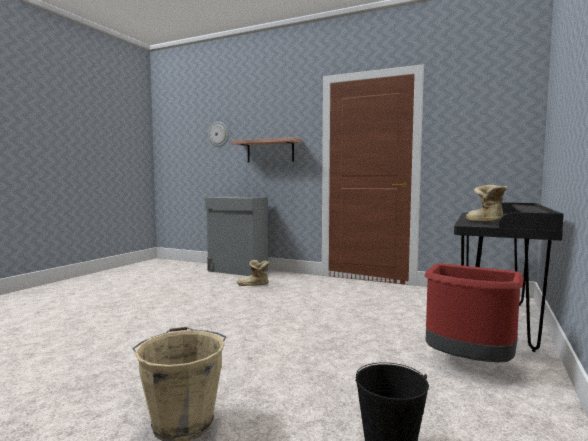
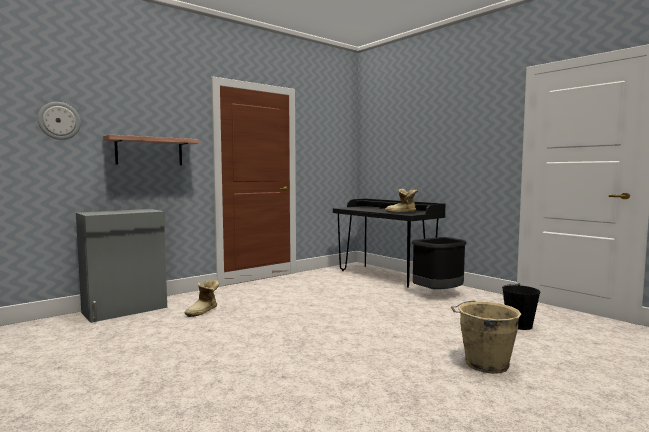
camera: 65 degrees left, 0 degrees up
red trash can [425,264,524,363] -> black trash can [412,237,467,289]

